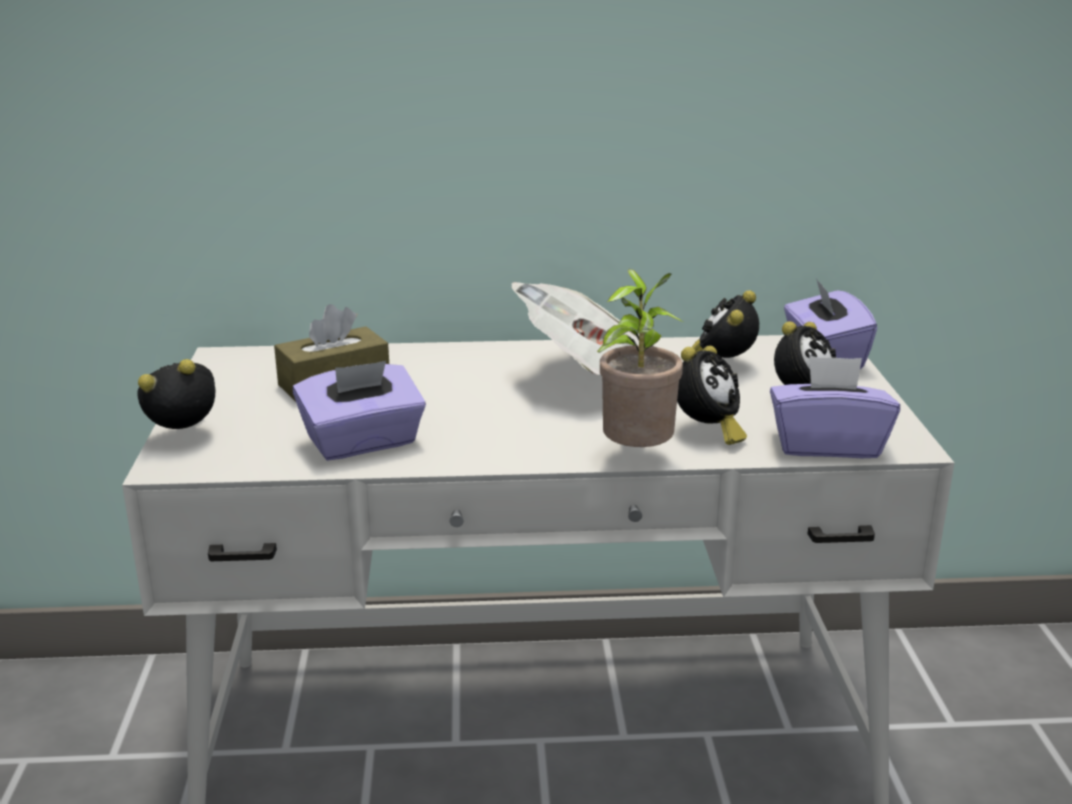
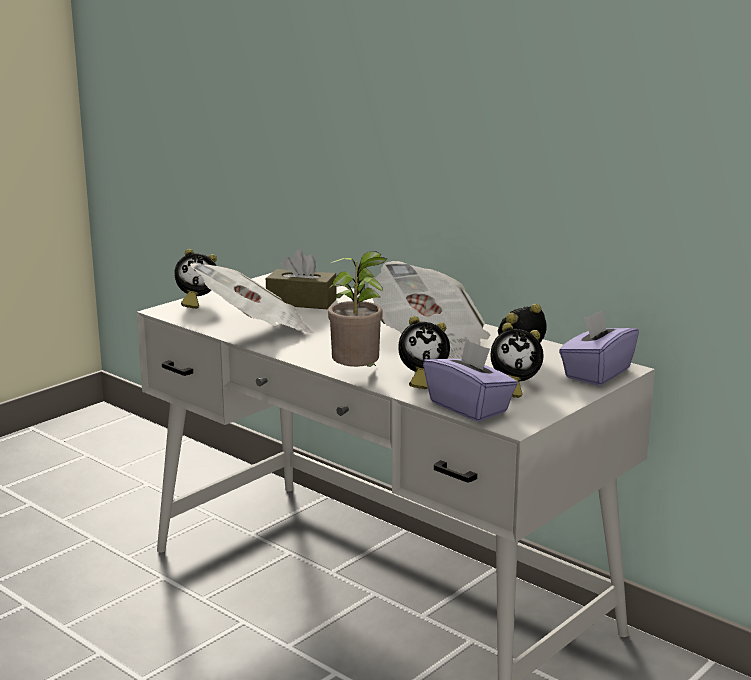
camera: 45 degrees right, 5 degrees down
alarm clock [137,359,215,429] -> alarm clock turned 150 degrees clockwise [174,249,217,309]
purple tissue box [293,361,426,461] -> newspaper [190,263,313,333]

